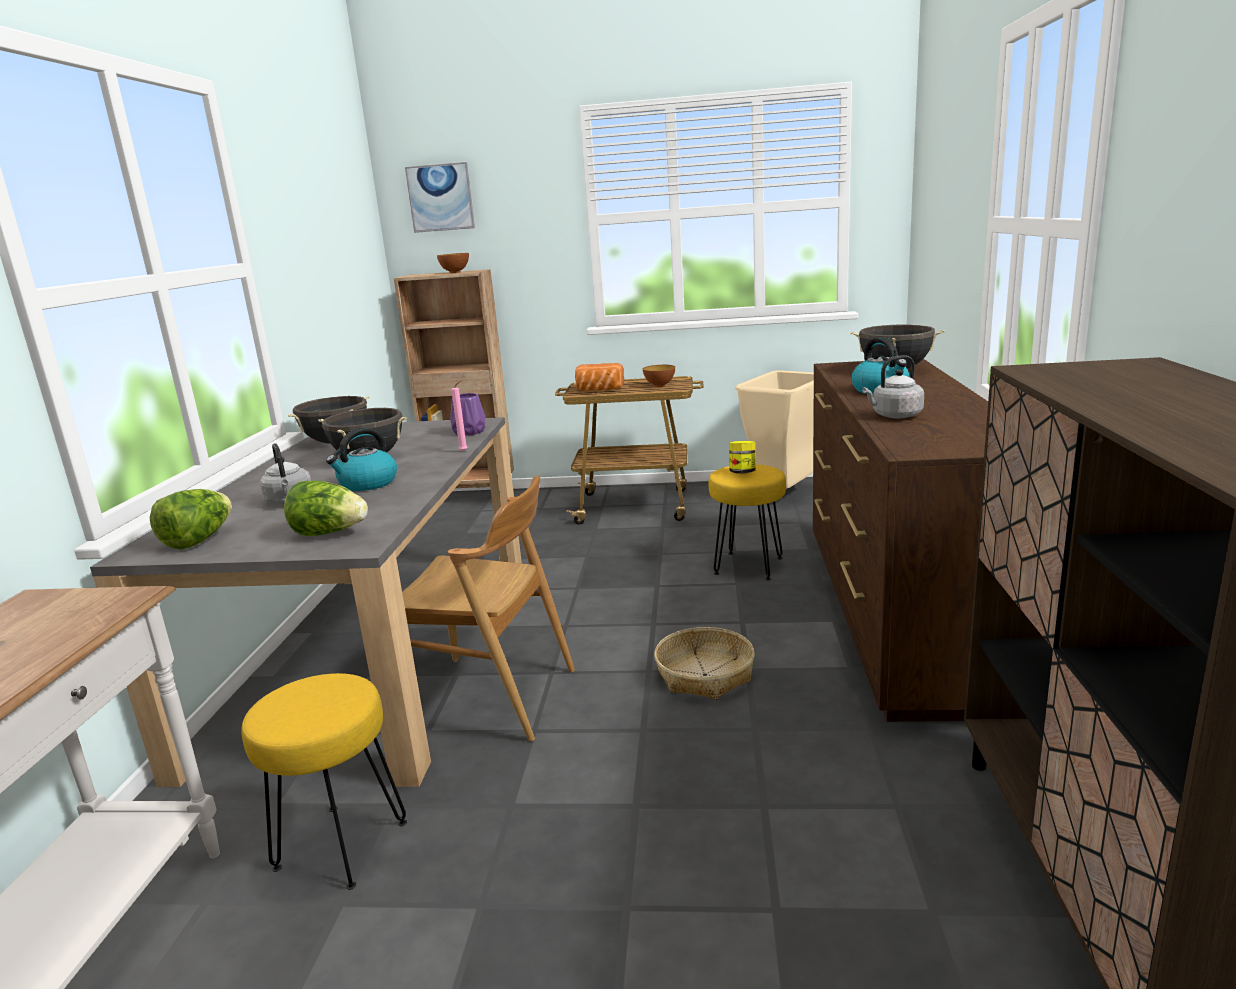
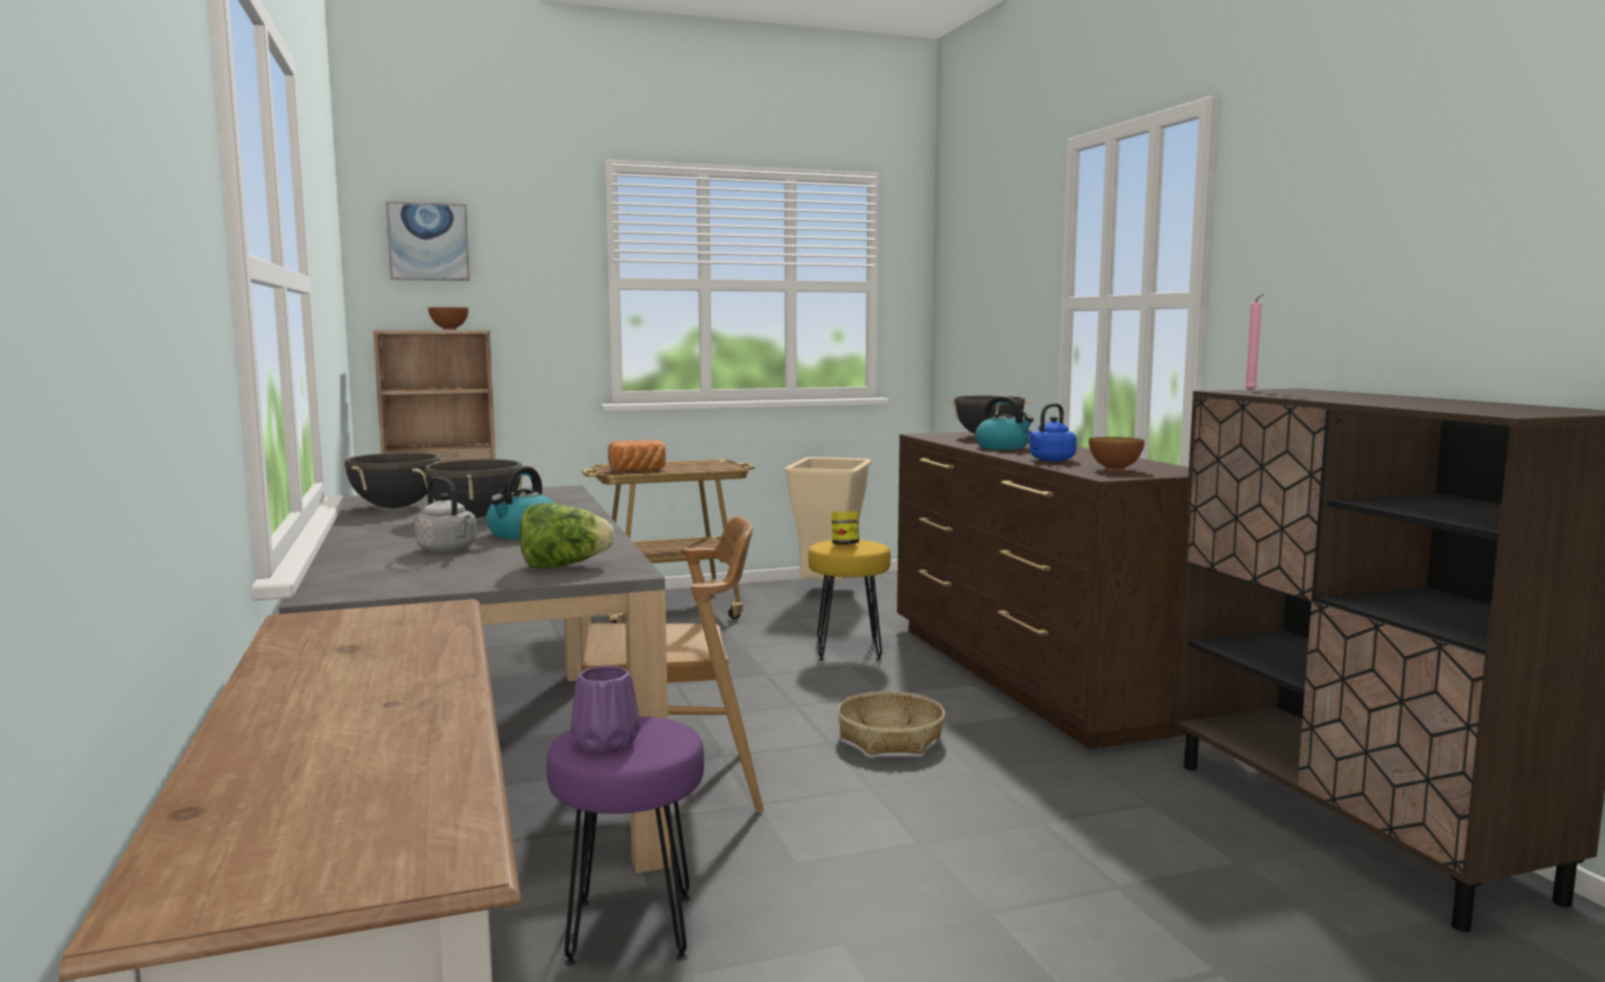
camera: 25 degrees left, 10 degrees down
lettuce [150,489,232,550] -> none
yellow stool [241,673,407,890] -> purple stool [546,716,704,966]
purple vase [450,393,485,436] -> purple vase moved to [571,666,640,754]
pink candle [451,380,468,452] -> pink candle moved to [1245,294,1263,391]
bowl [643,365,675,387] -> bowl moved to [1089,437,1145,471]
grey kettle [862,355,924,418] -> blue kettle [1027,403,1077,461]

